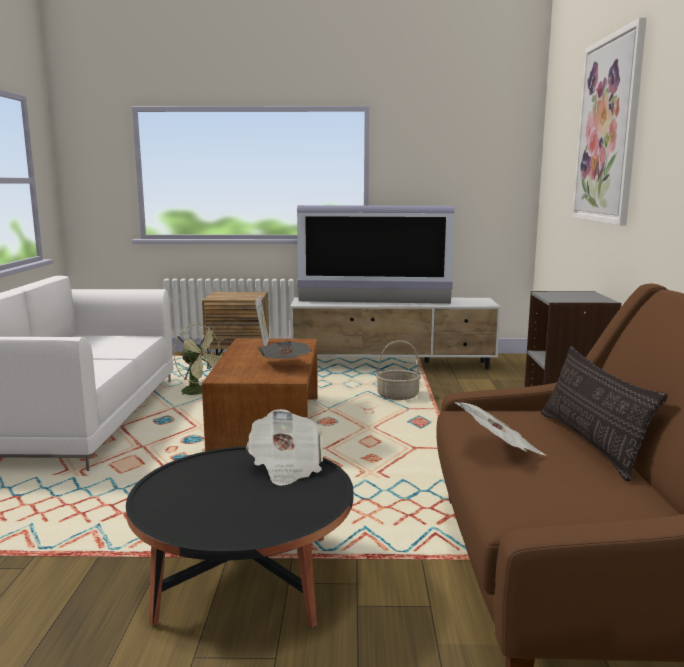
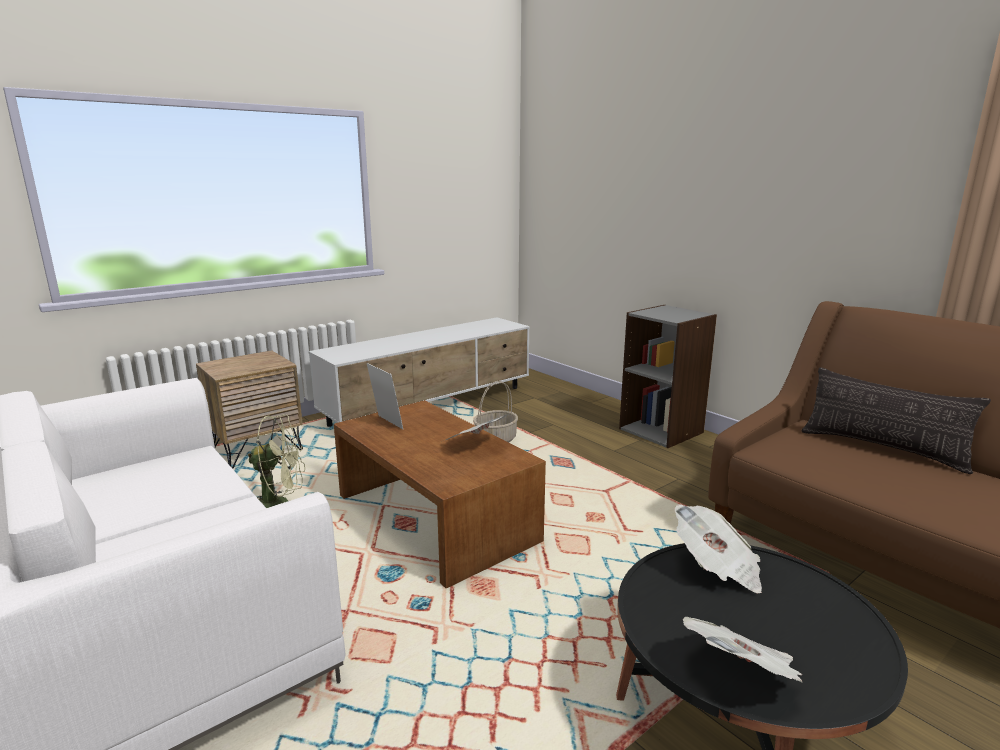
camera: 40 degrees left, 5 degrees up
television [297,205,455,304] -> none
newspaper [455,402,546,455] -> newspaper moved to [683,617,803,682]
picture [572,17,647,225] -> none

